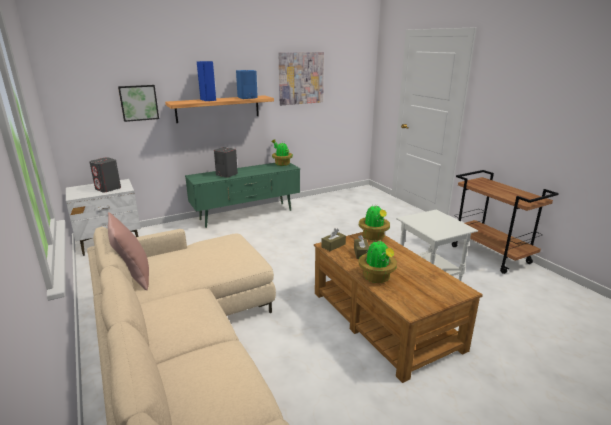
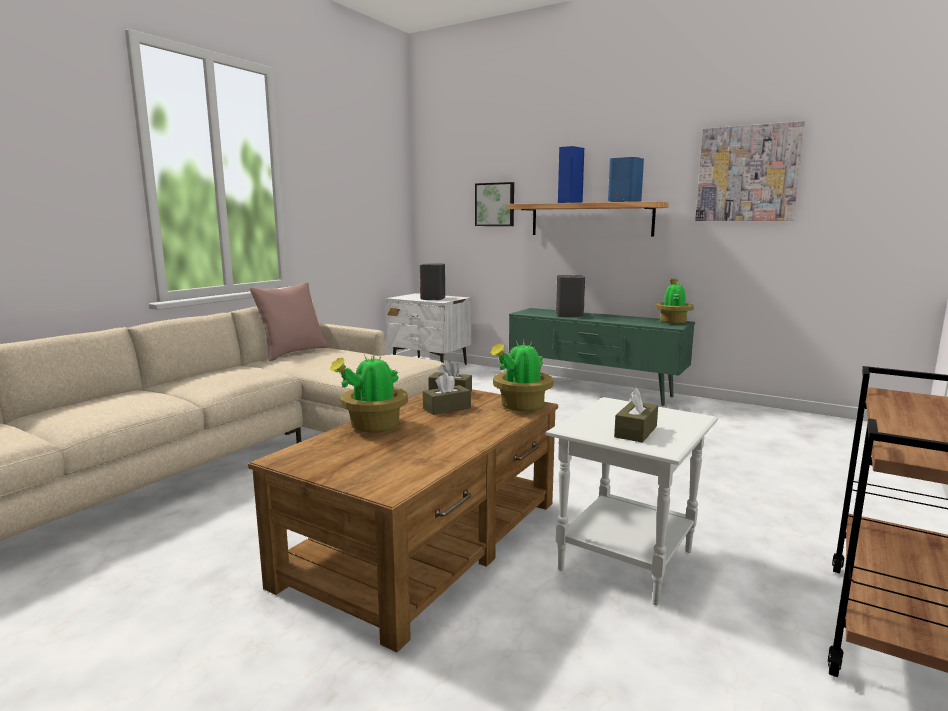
camera: 60 degrees right, 10 degrees down
none -> brown tissue box [614,388,658,443]

